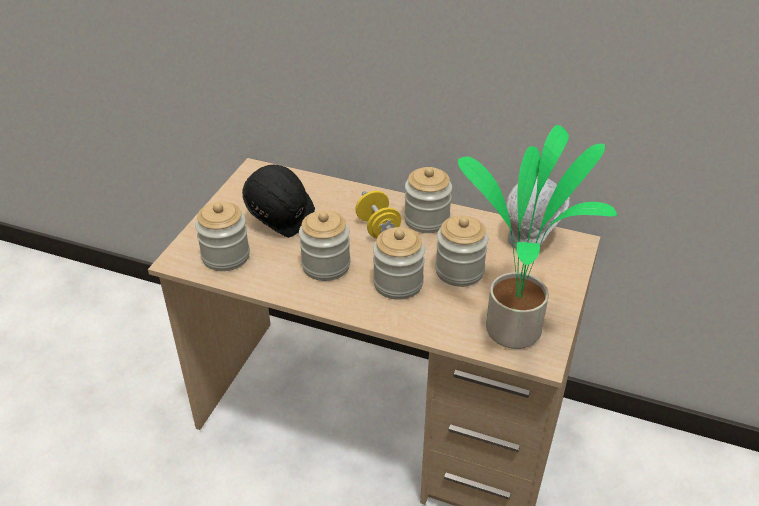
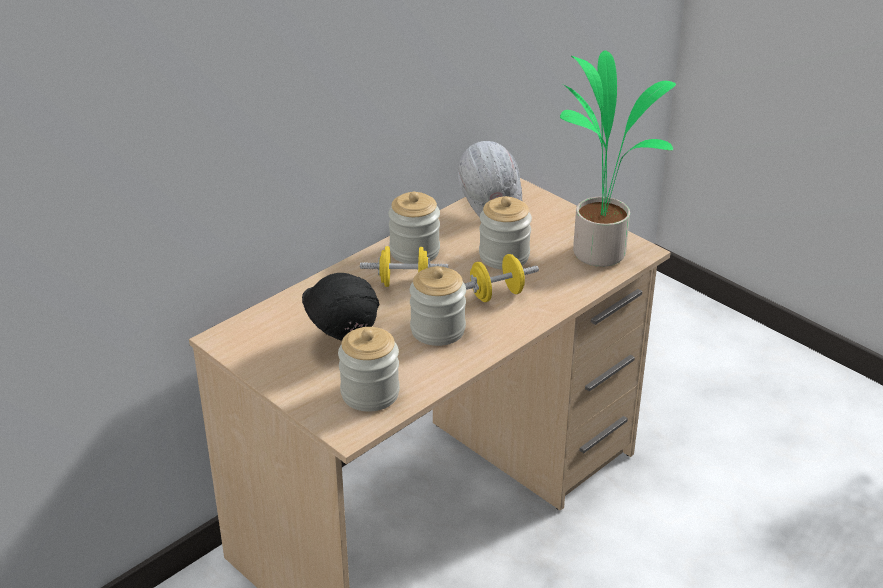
camera: 65 degrees left, 5 degrees down
jar [373,227,425,300] -> yellow dumbbell [464,254,539,302]

